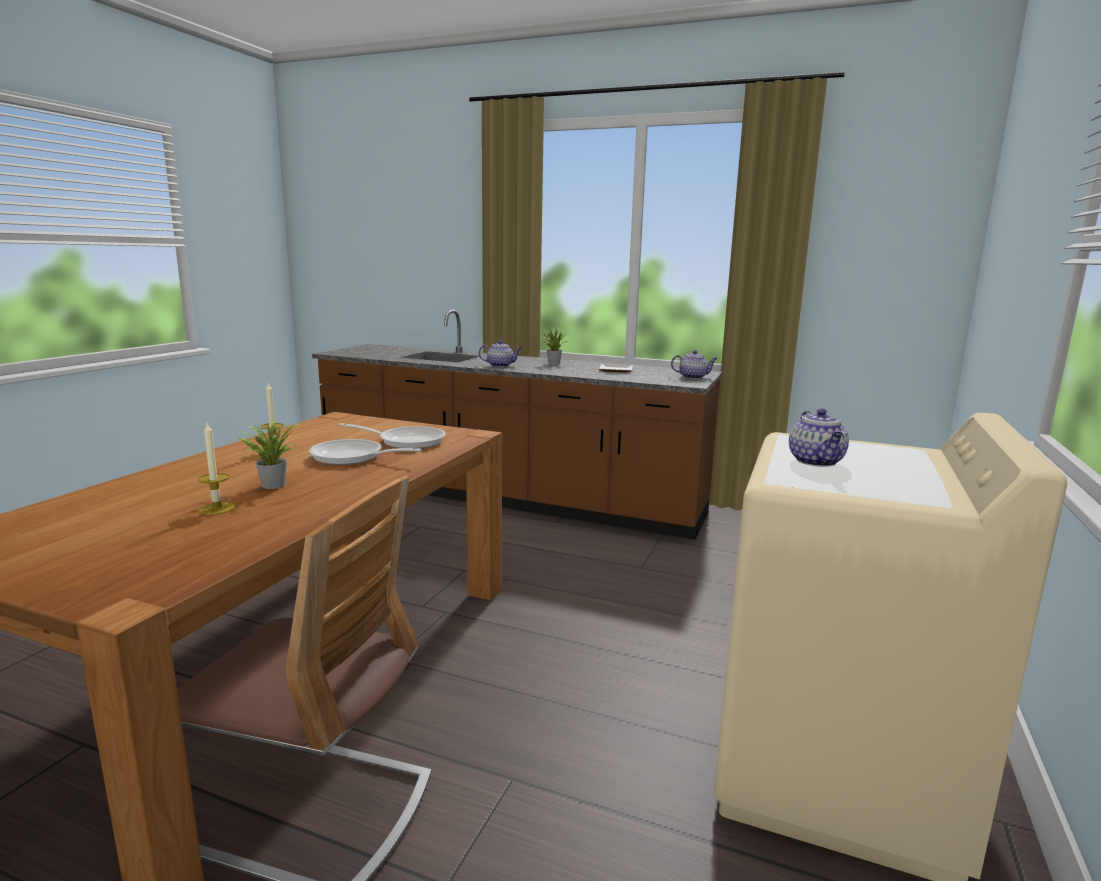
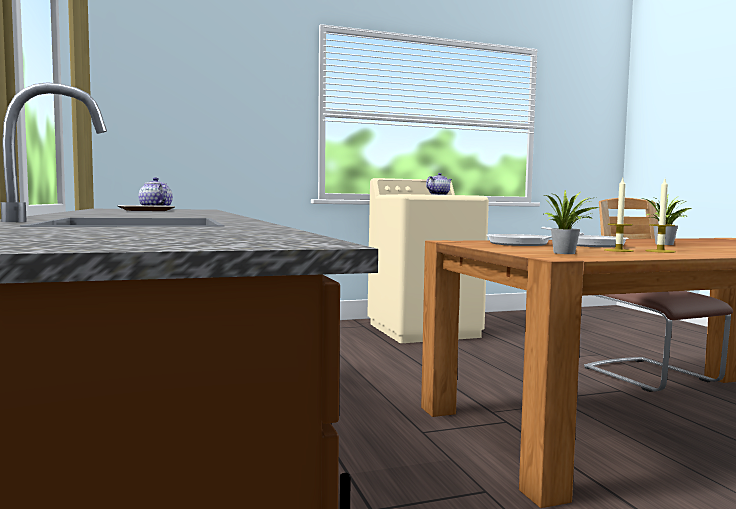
camera: 130 degrees left, 10 degrees down
candle [198,423,235,515] -> candle moved to [604,178,634,252]
teapot [479,340,522,367] -> none
potted plant [540,329,567,365] -> potted plant moved to [544,190,599,254]

